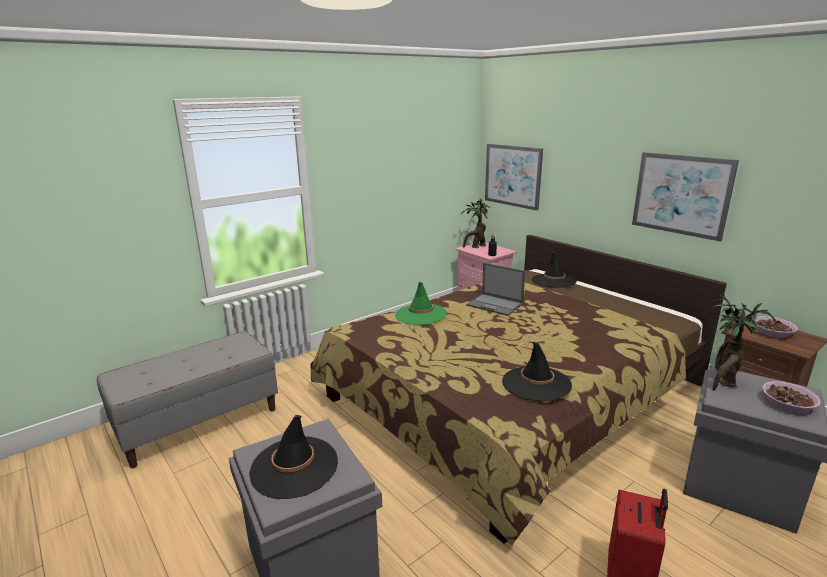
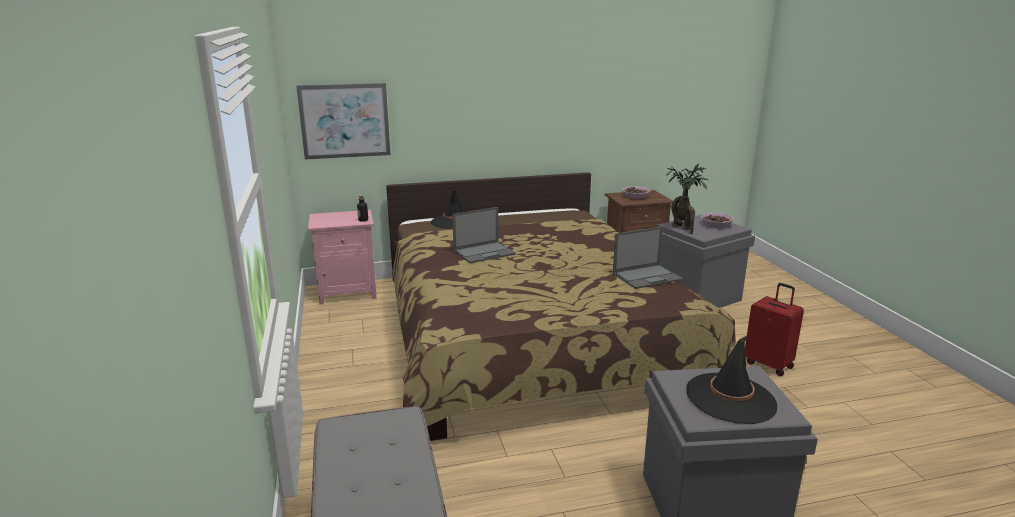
camera: 65 degrees left, 0 degrees up
green hat [395,282,447,325] -> none
potted plant [460,198,490,248] -> none
black hat [502,342,572,401] -> laptop [613,227,683,289]
picture [632,152,739,242] -> none

